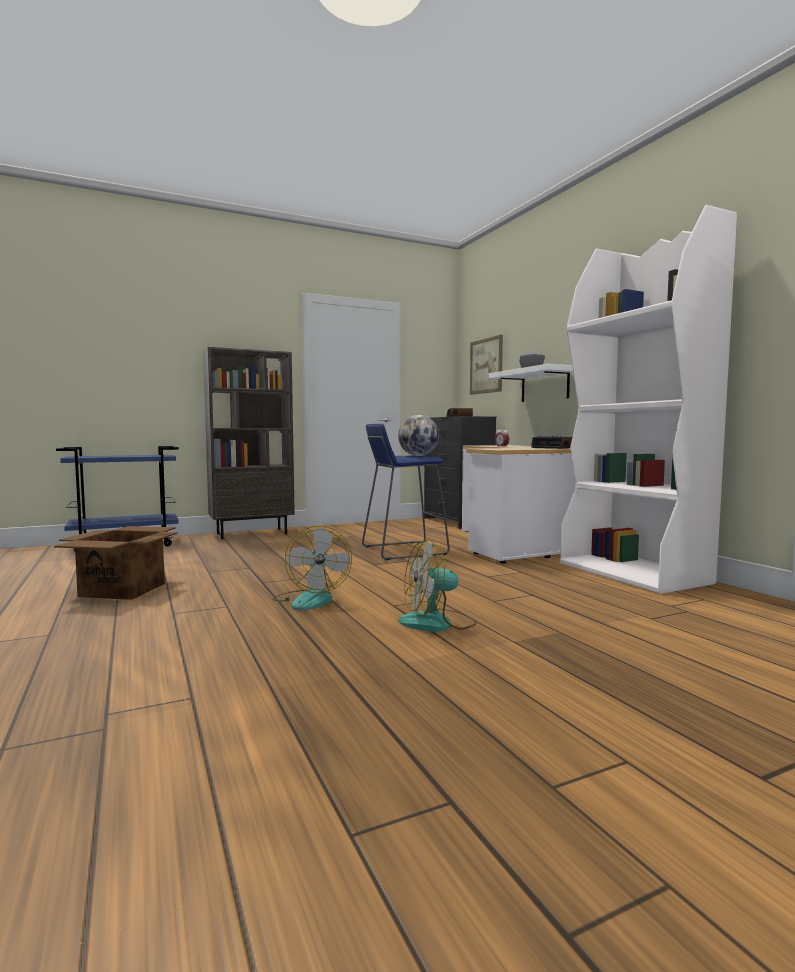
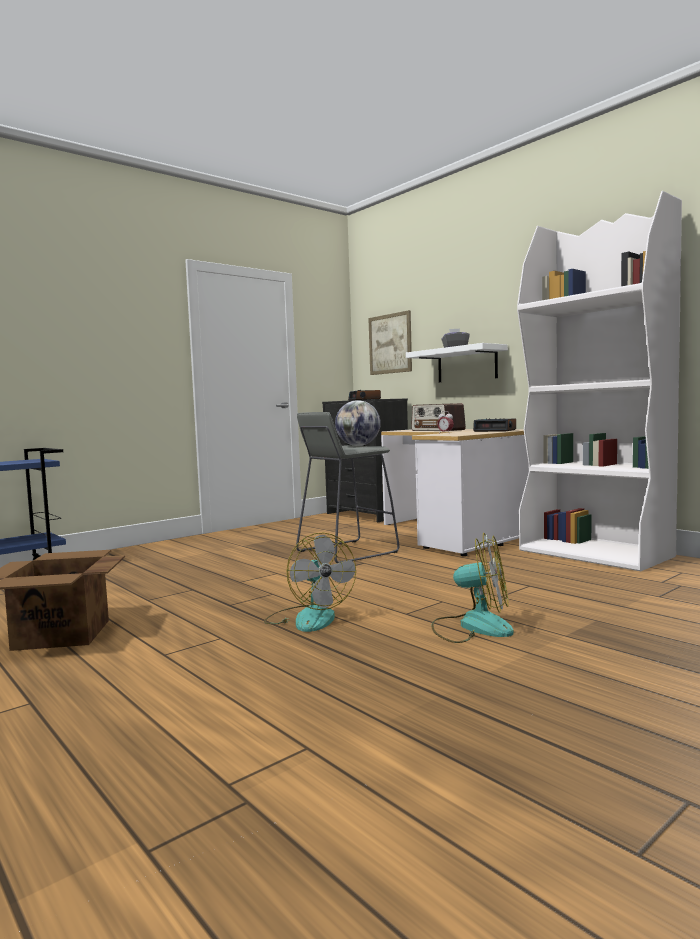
camera: 15 degrees left, 0 degrees up
brown bookcase [203,347,295,539] -> none
blue stool [362,424,450,560] -> grey stool [296,412,400,563]
fan [399,539,477,632] -> fan turned 135 degrees counterclockwise [431,533,514,643]
none -> radio [411,403,466,431]

